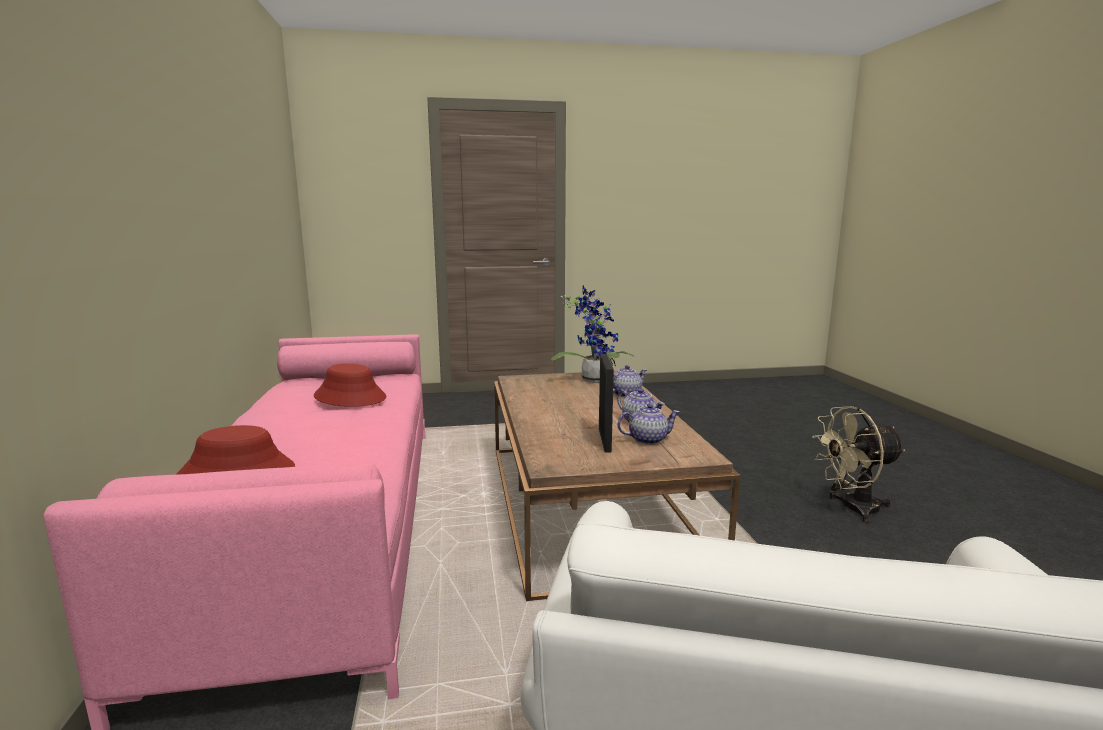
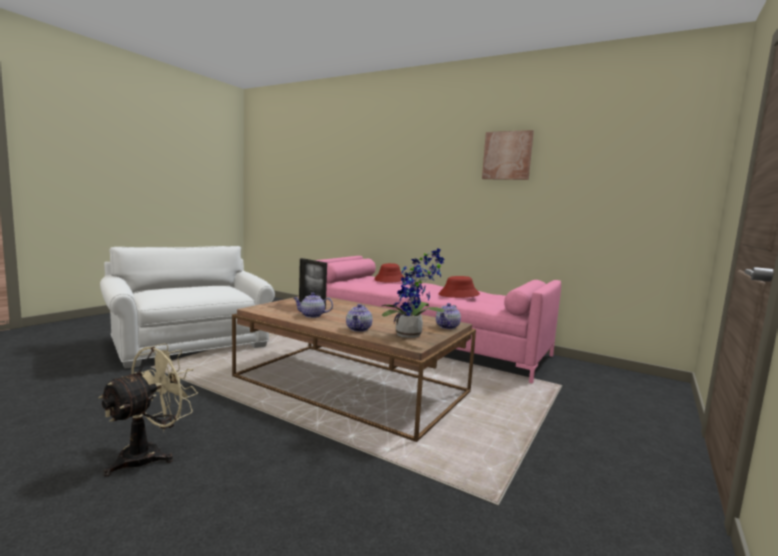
camera: 130 degrees right, 5 degrees down
teapot [618,403,680,445] -> teapot moved to [436,303,461,329]
none -> picture [482,130,534,180]

